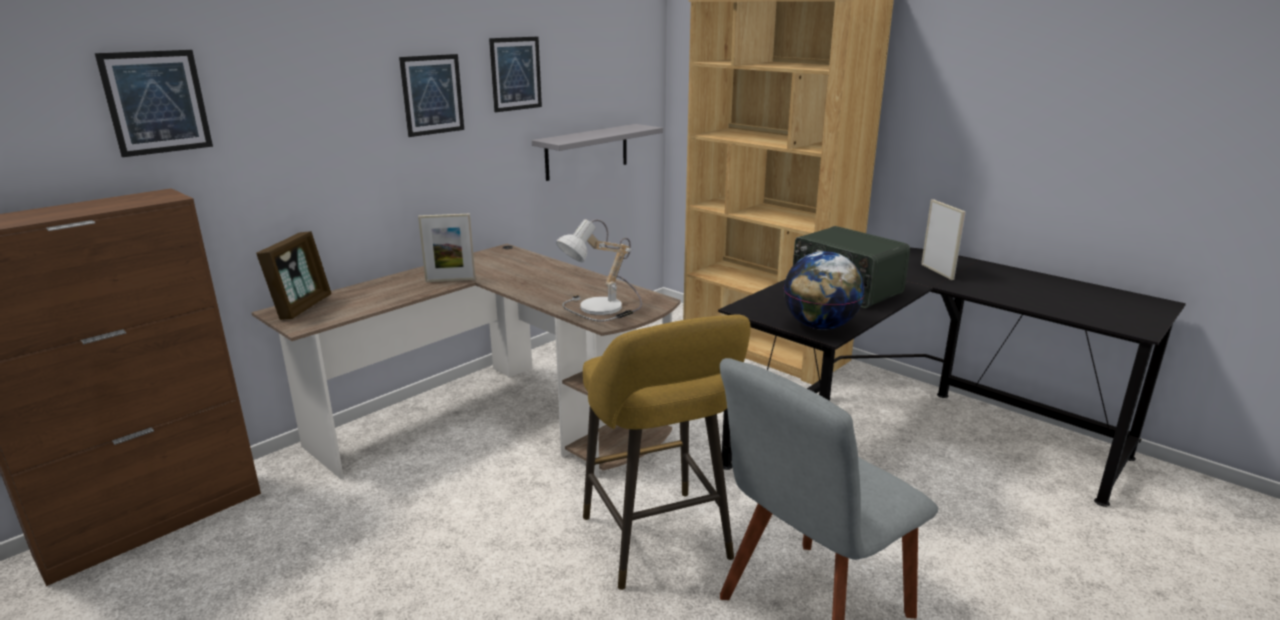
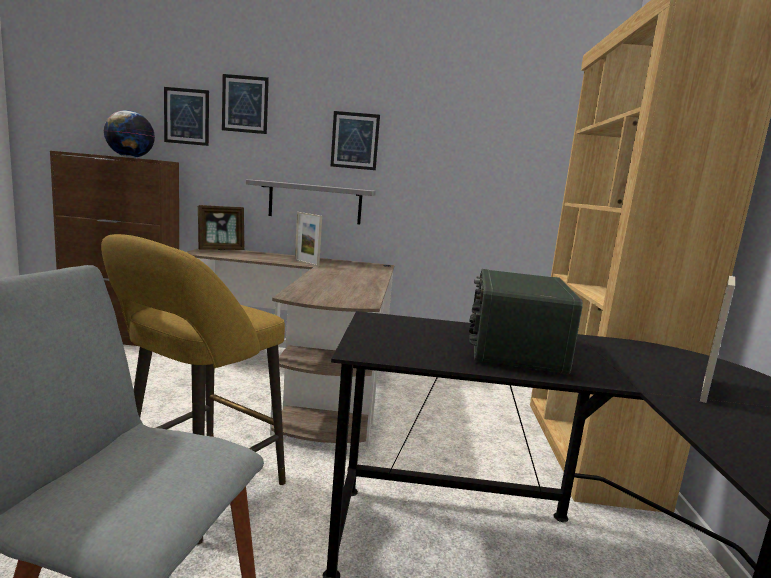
camera: 50 degrees right, 10 degrees down
picture [489,37,542,112] -> picture moved to [222,74,269,134]
grey shelf [532,124,663,181] -> grey shelf moved to [246,180,376,224]
table lamp [556,219,642,322] -> none
globe [784,251,864,330] -> globe moved to [104,110,155,158]

